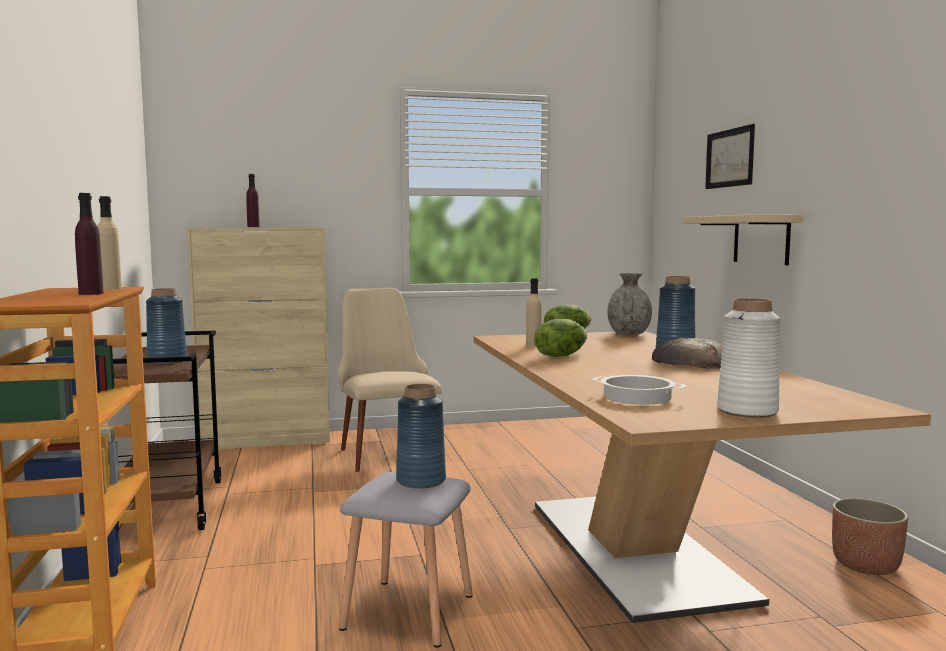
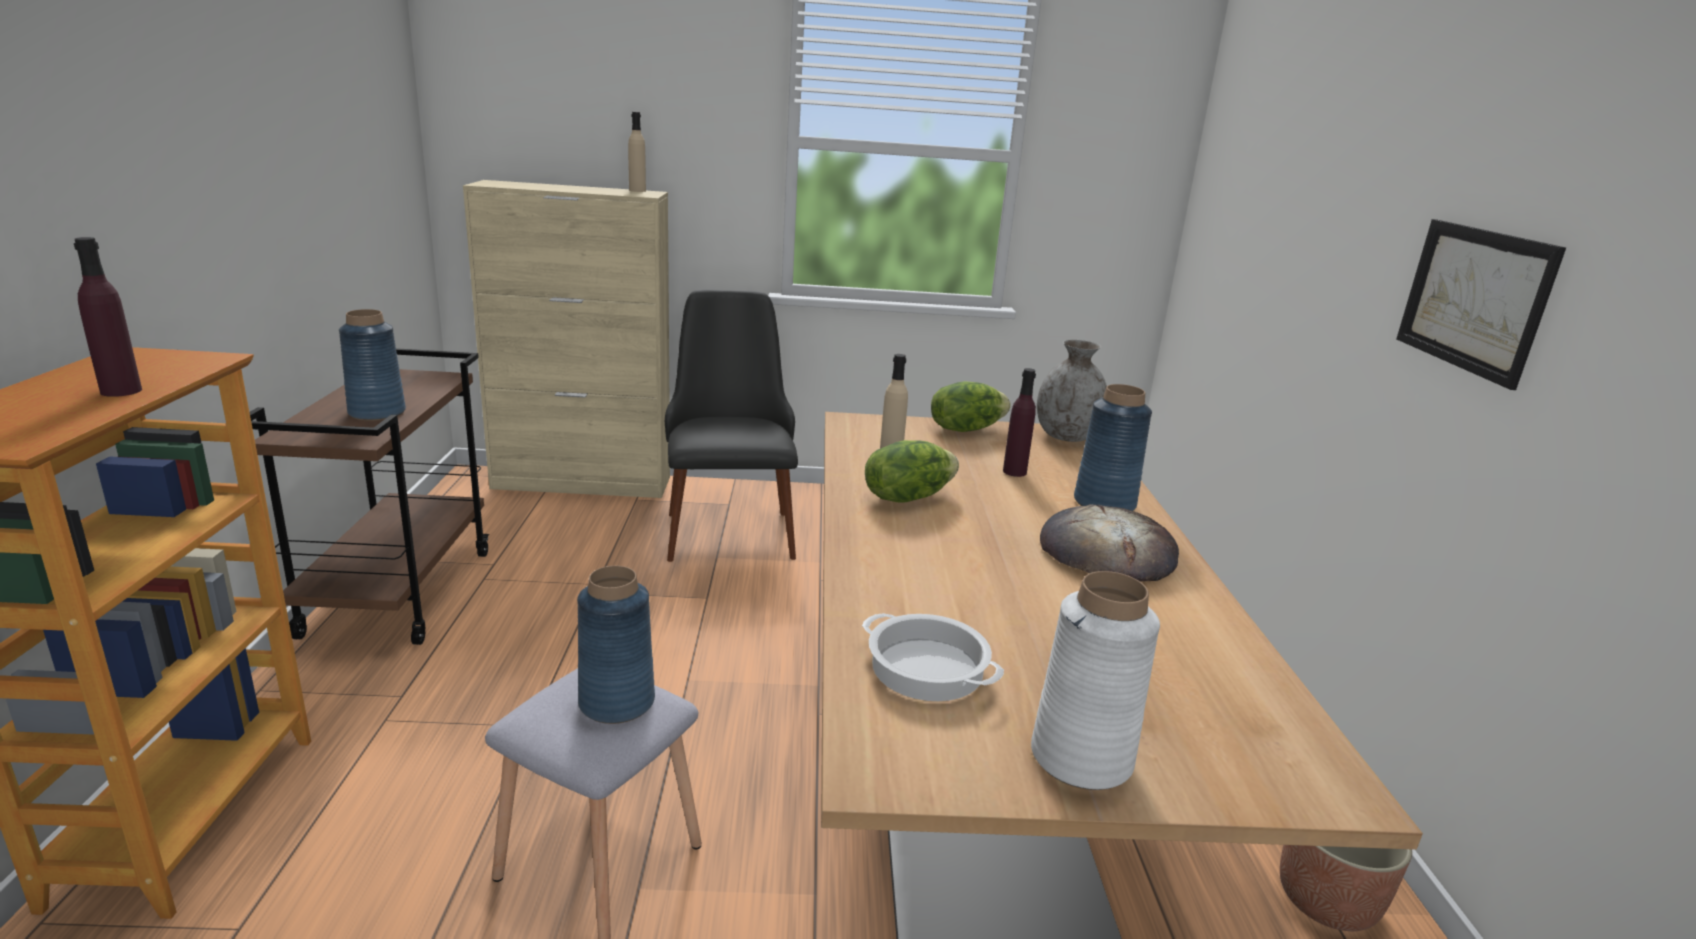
camera: 10 degrees right, 15 degrees up
beige bottle [98,196,122,290] -> beige bottle moved to [628,112,646,192]
purple bottle [246,174,260,227] -> purple bottle moved to [1003,368,1036,477]
beige chair [338,288,442,472] -> black chair [665,289,798,562]
beige shelf [683,214,804,265] -> none
picture [705,124,755,189] -> picture moved to [1396,219,1566,390]

